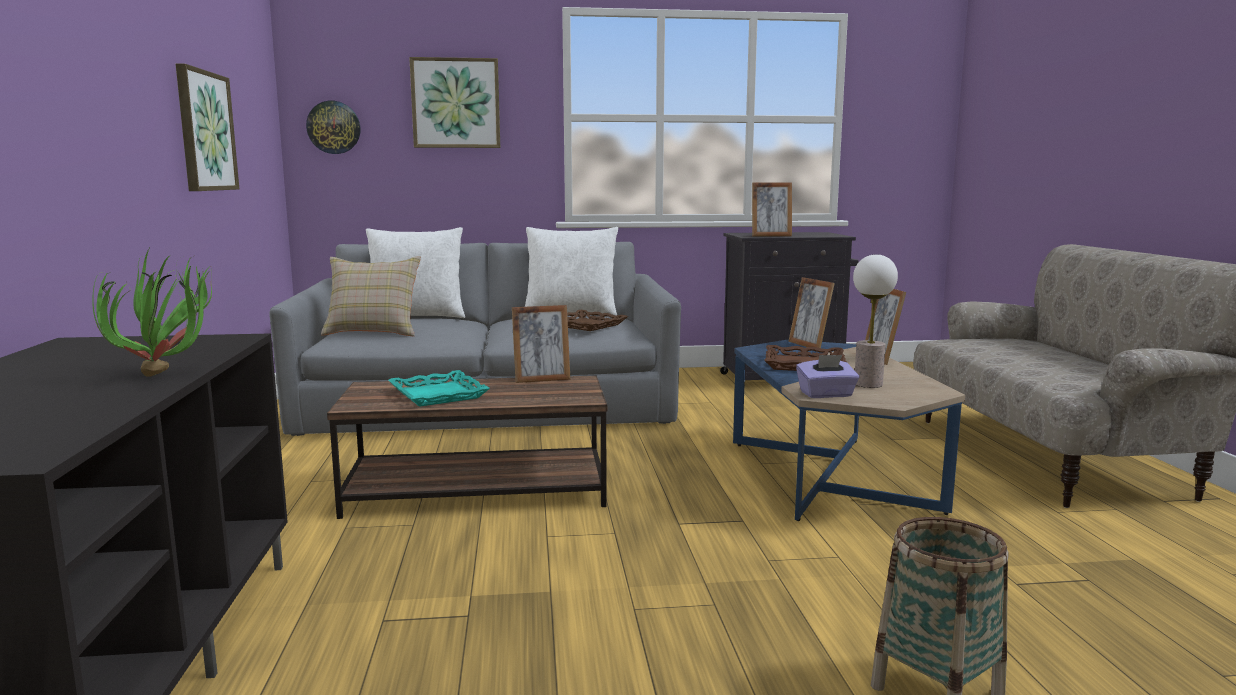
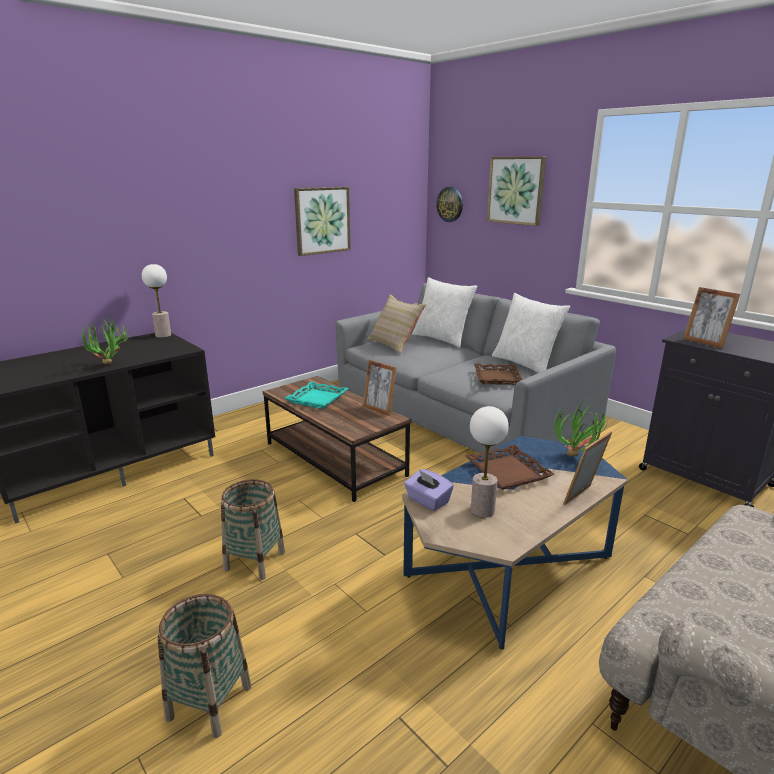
camera: 55 degrees right, 10 degrees up
picture frame [788,277,835,348] -> potted plant [554,401,609,456]
none -> table lamp [142,264,171,338]
none -> basket [221,479,285,580]

